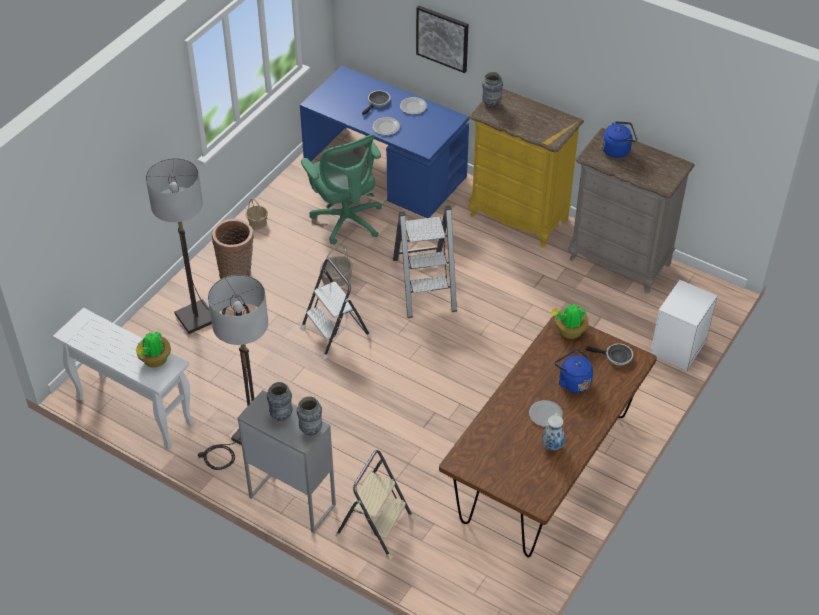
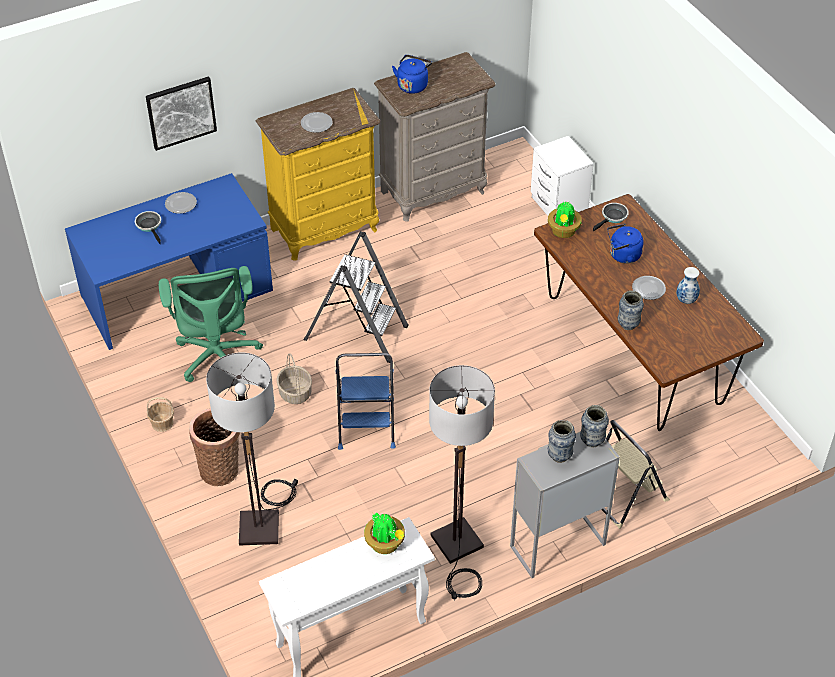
camera: 60 degrees left, 0 degrees up
white step ladder [299,259,371,359] -> blue step ladder [335,353,396,450]
green office chair [301,134,382,245] -> green office chair turned 75 degrees clockwise [159,266,263,382]
plate [373,117,400,135] -> plate moved to [301,112,332,133]
vase [482,72,503,108] -> vase moved to [618,290,644,330]

